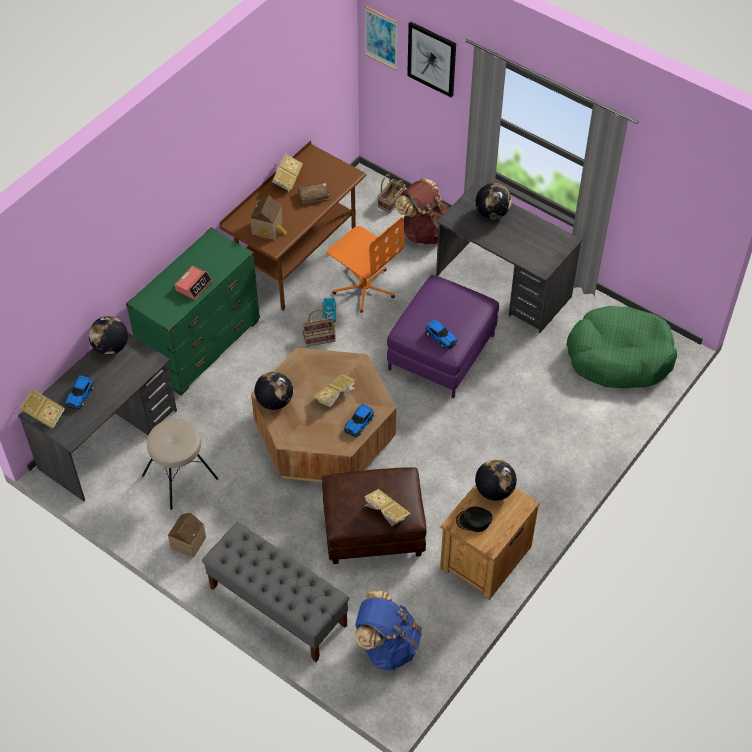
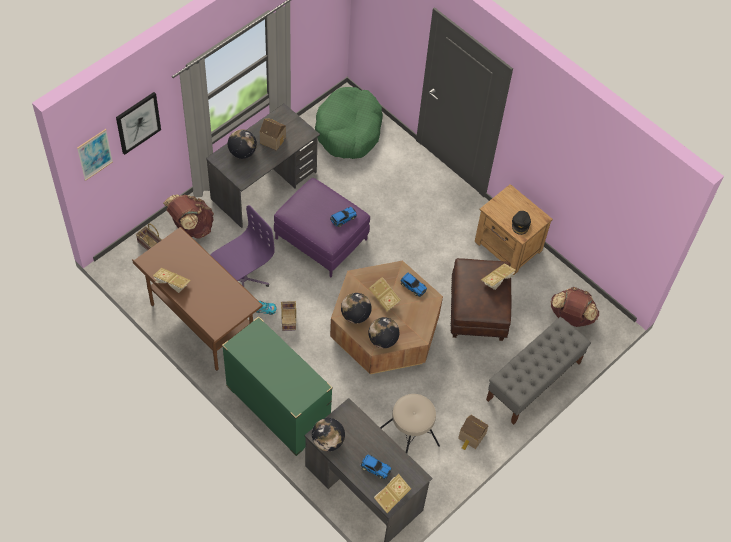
camera: 85 degrees left, 5 degrees up
alarm clock [175,266,213,300] -> none
toy house [250,195,287,240] -> toy house moved to [260,118,286,151]
brown book [298,182,331,205] -> none
orange office chair [327,217,404,313] -> purple office chair [210,205,275,287]
blue backpack [355,591,422,671] -> brown backpack [550,287,599,327]
globe [475,459,517,501] -> globe moved to [341,293,372,323]

